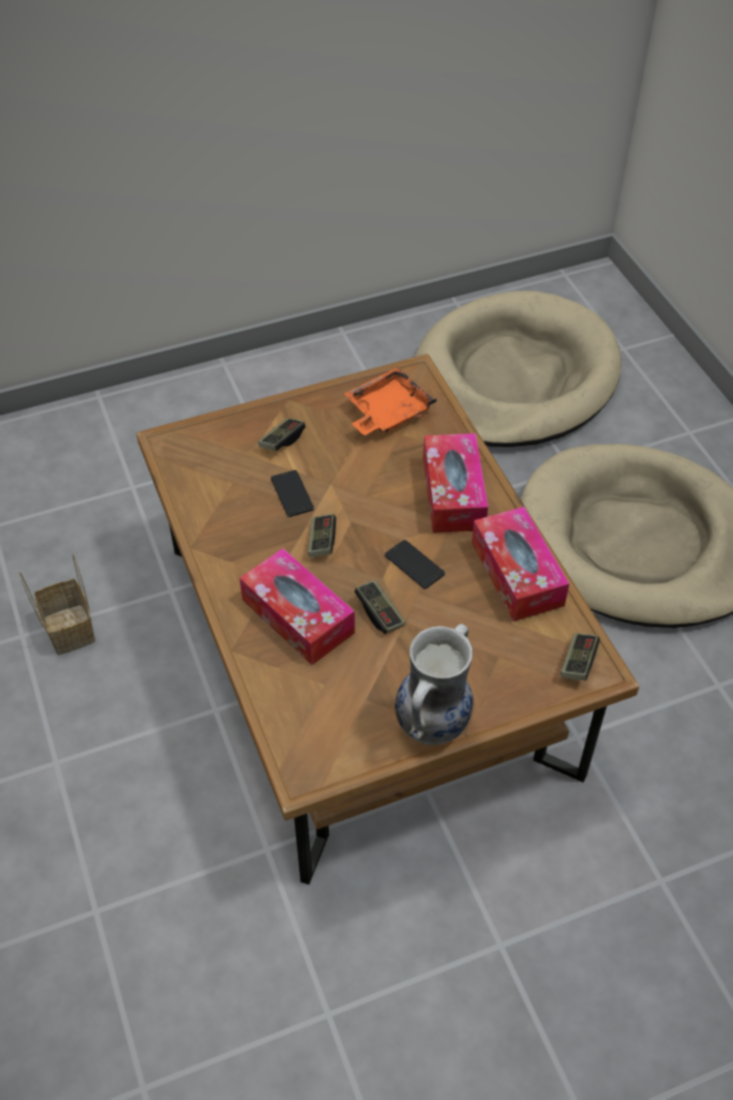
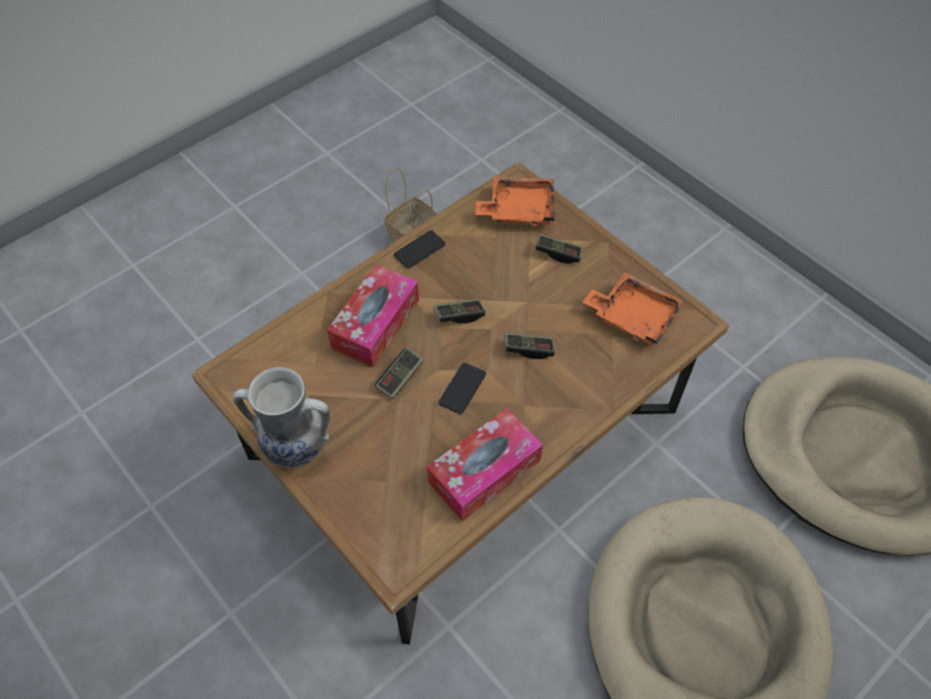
camera: 70 degrees right, 5 degrees up
phone [271,470,314,517] -> phone moved to [394,230,446,269]
tissue box [423,433,488,533] -> none
game controller [561,633,600,681] -> game controller moved to [504,332,555,359]
none -> orange tray [475,176,554,226]

